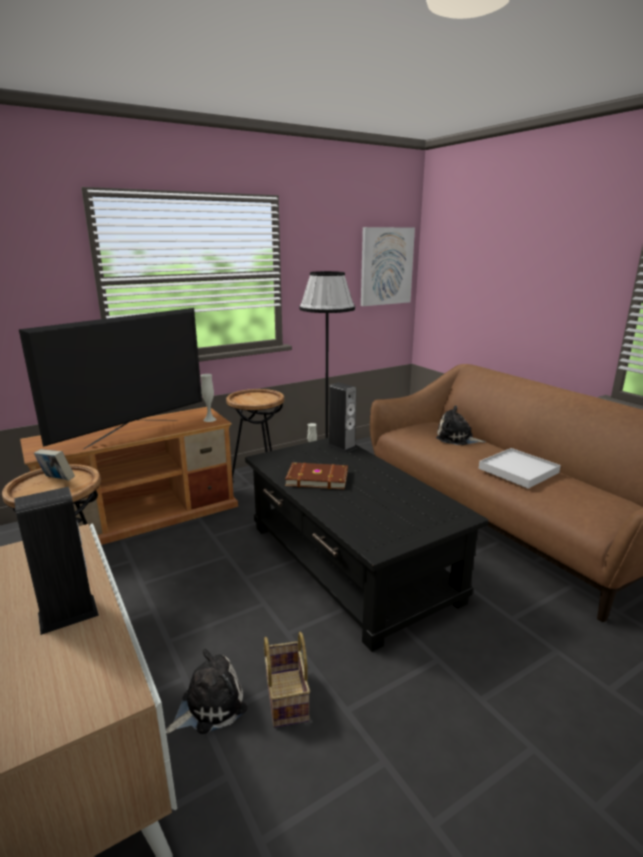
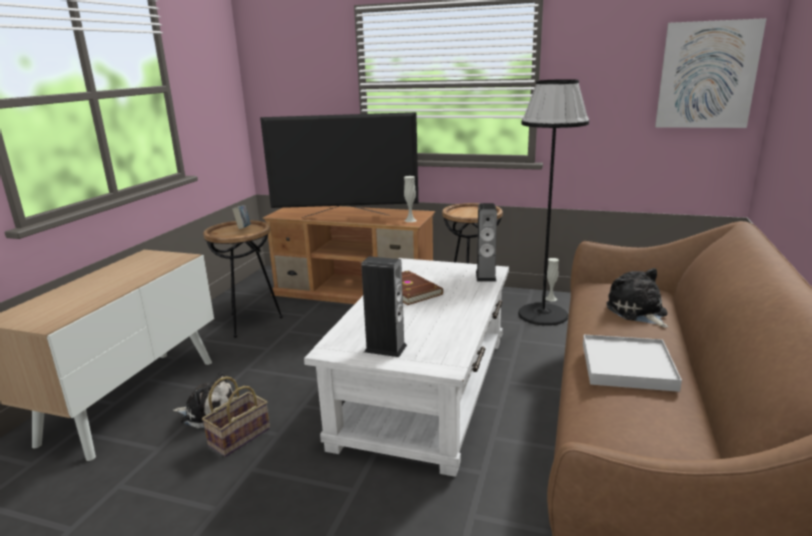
camera: 50 degrees right, 0 degrees up
speaker [14,487,99,635] -> speaker moved to [361,256,407,357]
black coffee table [245,438,489,652] -> white coffee table [304,258,509,477]

